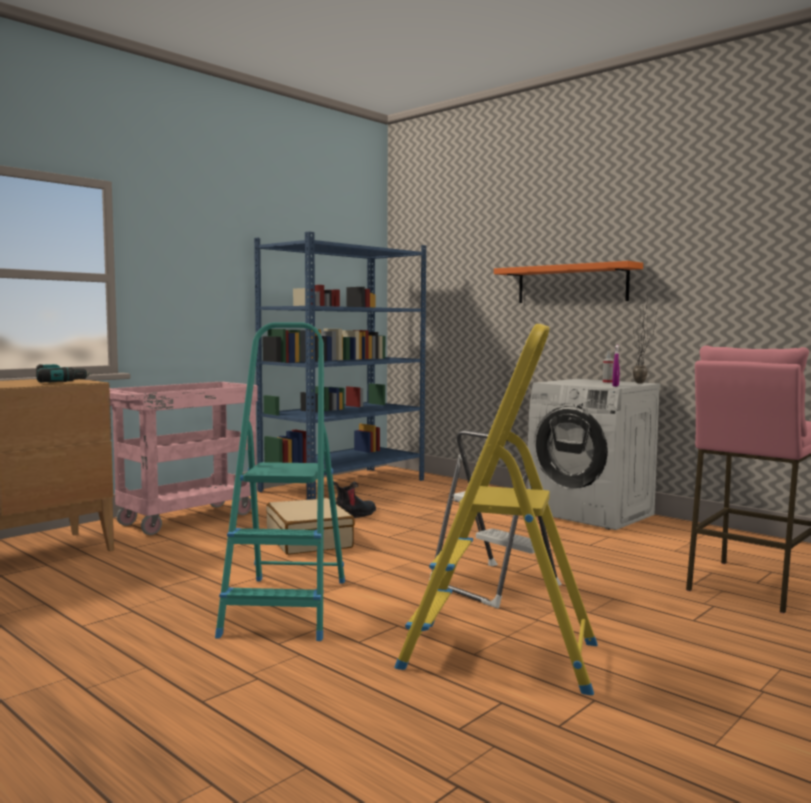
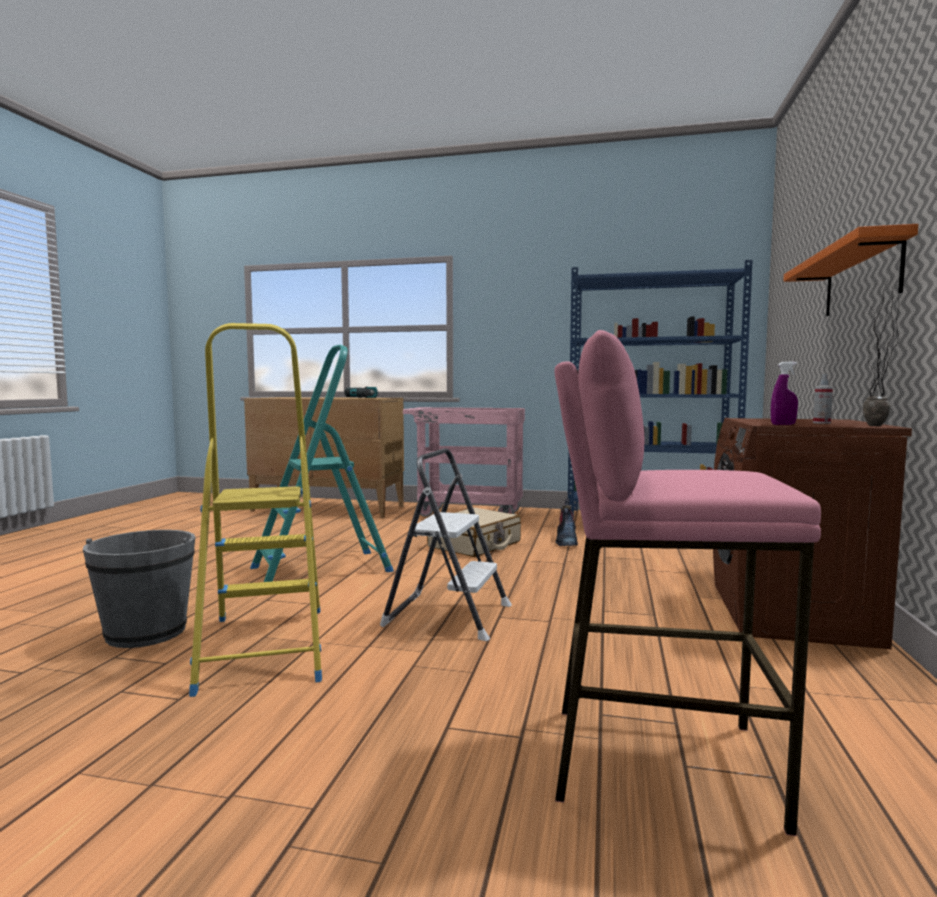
camera: 60 degrees right, 0 degrees up
boot [333,481,376,518] -> boot turned 90 degrees clockwise [555,498,578,546]
white washing machine [528,379,660,530] -> brown washing machine [713,418,912,649]
none -> grey bucket [83,530,195,648]

